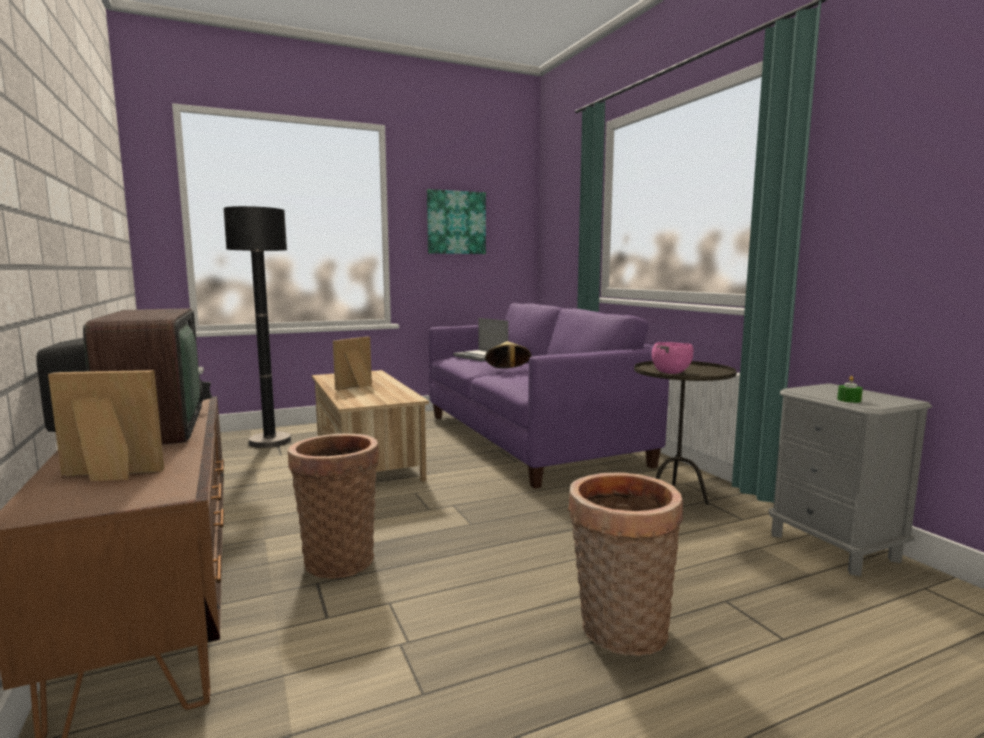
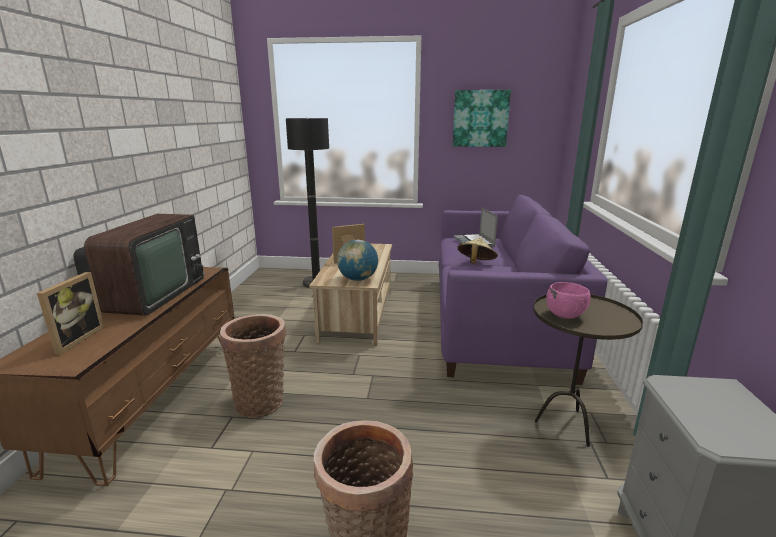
camera: 30 degrees right, 10 degrees up
picture frame [48,370,164,481] -> picture frame turned 75 degrees clockwise [37,272,105,355]
green candle [837,376,863,403] -> none
none -> globe [337,240,378,281]

